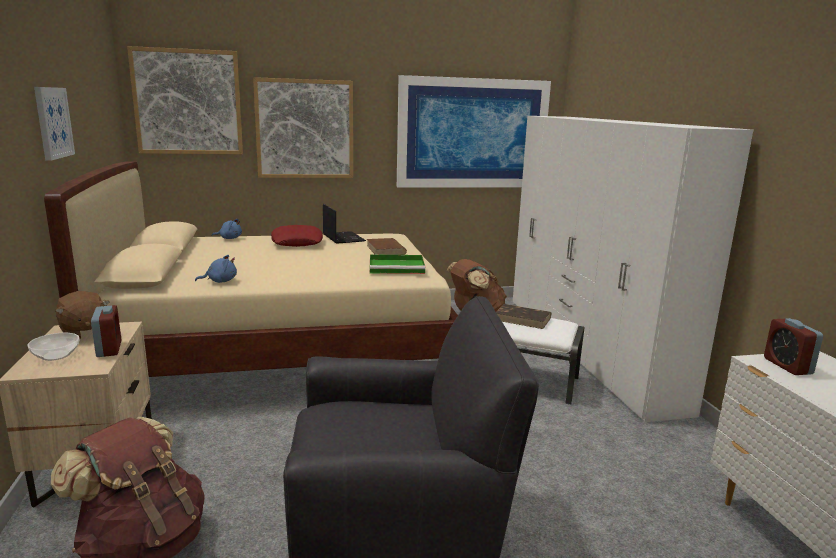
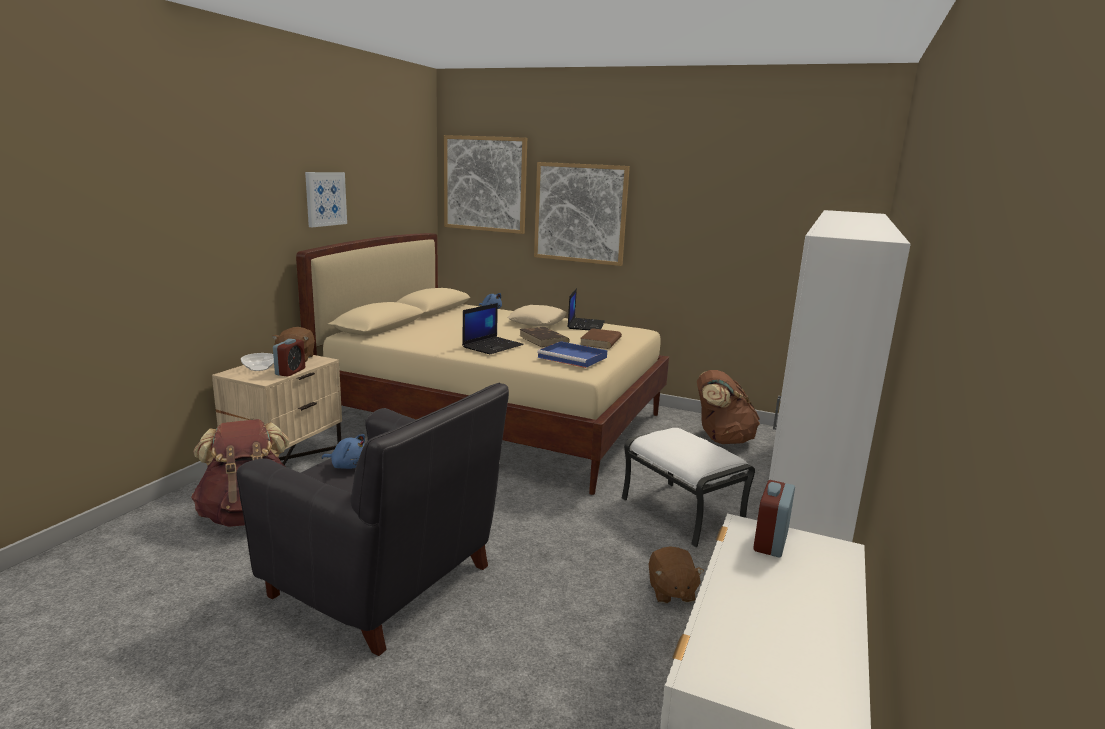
camera: 35 degrees right, 0 degrees up
blue plush toy [195,255,237,283] -> blue plush toy moved to [322,434,365,469]
red pillow [271,225,323,247] -> beige pillow [508,305,567,326]
green tray [370,255,425,274] -> blue tray [537,341,607,368]
picture [397,75,551,188] -> none
brown book [496,304,551,329] -> brown book moved to [520,327,570,347]
none -> laptop [462,303,524,354]
none -> brown plush toy [649,546,704,603]

